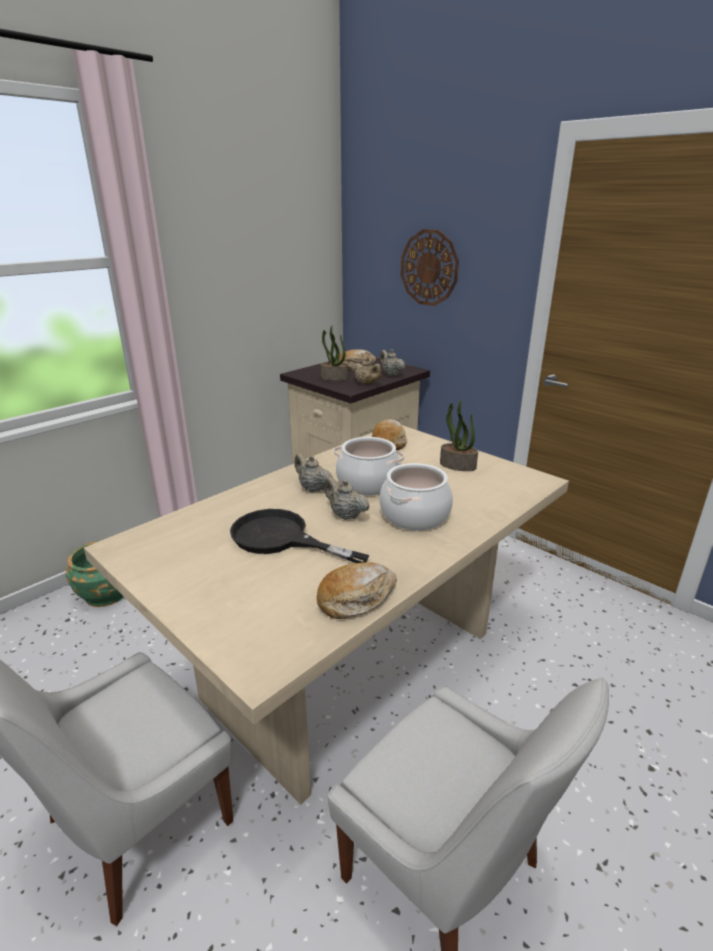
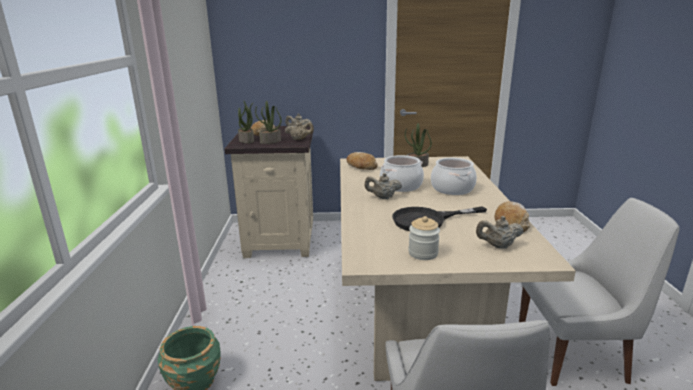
camera: 45 degrees left, 5 degrees down
beige teapot [324,477,370,520] -> beige teapot moved to [476,216,523,248]
wall clock [401,229,459,306] -> none
none -> potted plant [238,100,254,143]
none -> jar [408,216,440,260]

